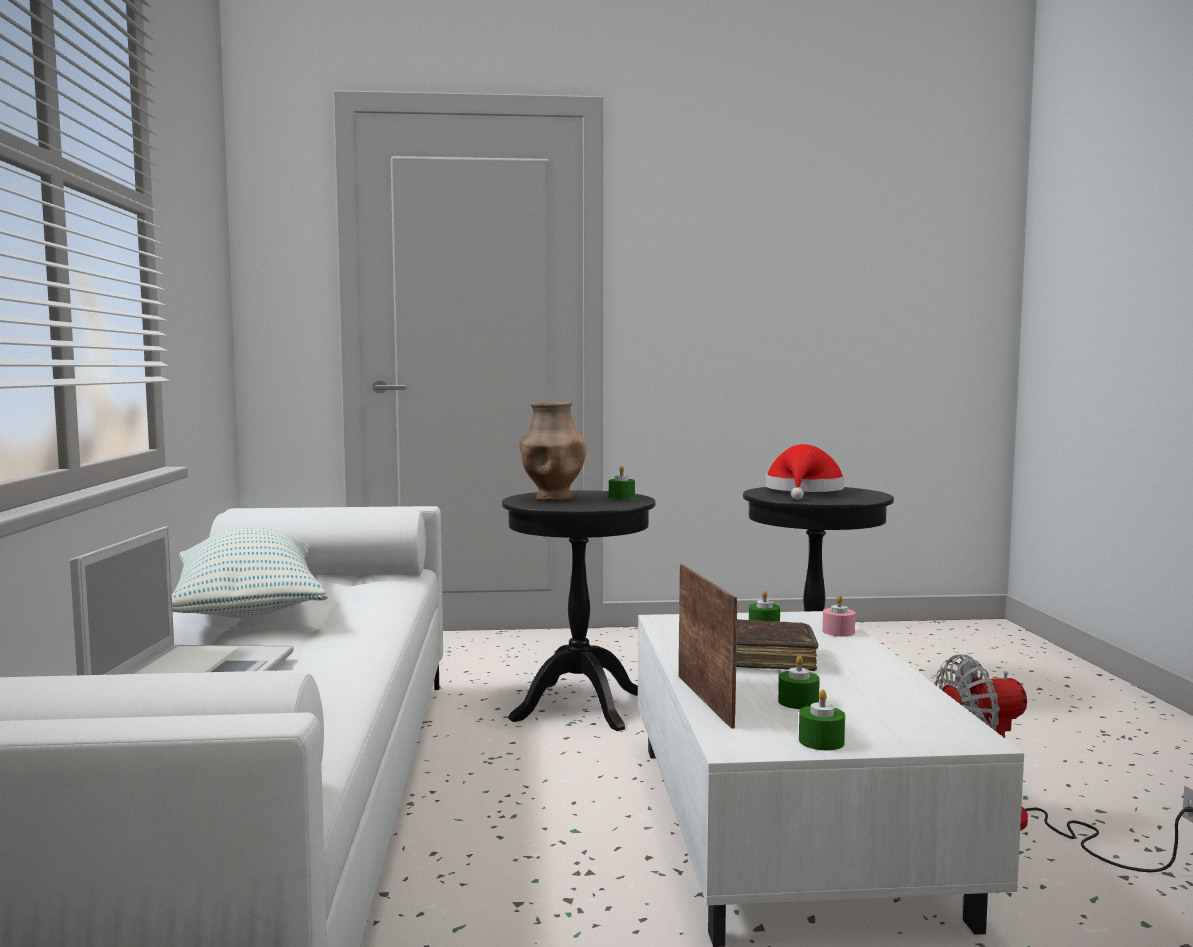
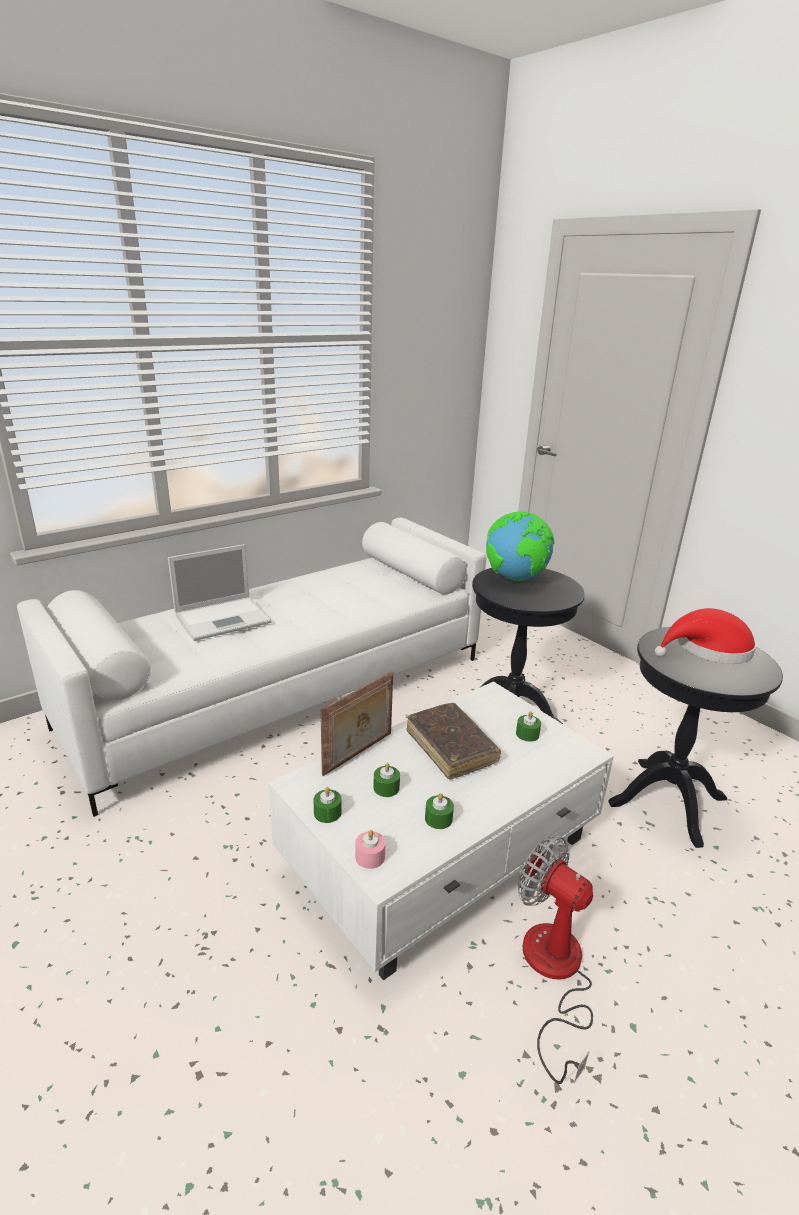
camera: 55 degrees right, 20 degrees up
pillow [172,527,328,618] -> none
brown vase [519,402,586,501] -> globe [486,512,555,581]
green candle [609,466,635,499] -> green candle moved to [425,793,454,829]
pink candle [823,595,855,636] -> pink candle moved to [355,830,386,869]

